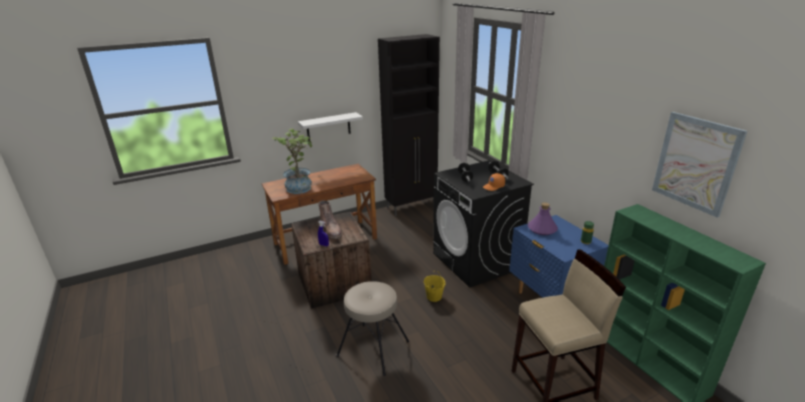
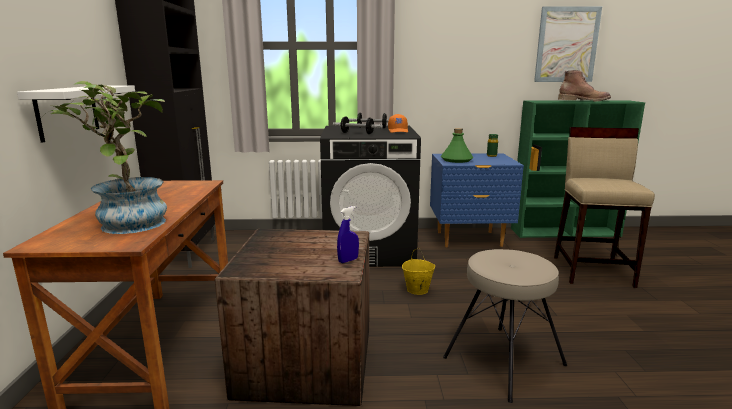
camera: 65 degrees left, 10 degrees down
brown boot [318,200,342,239] -> brown boot moved to [558,70,611,102]
purple bottle [528,202,558,235] -> green bottle [441,128,473,163]

